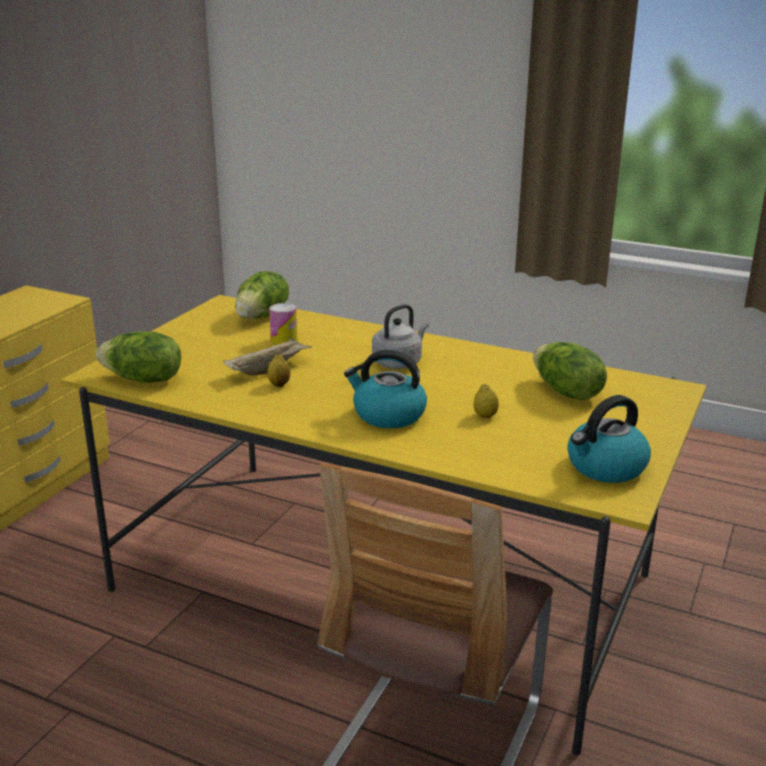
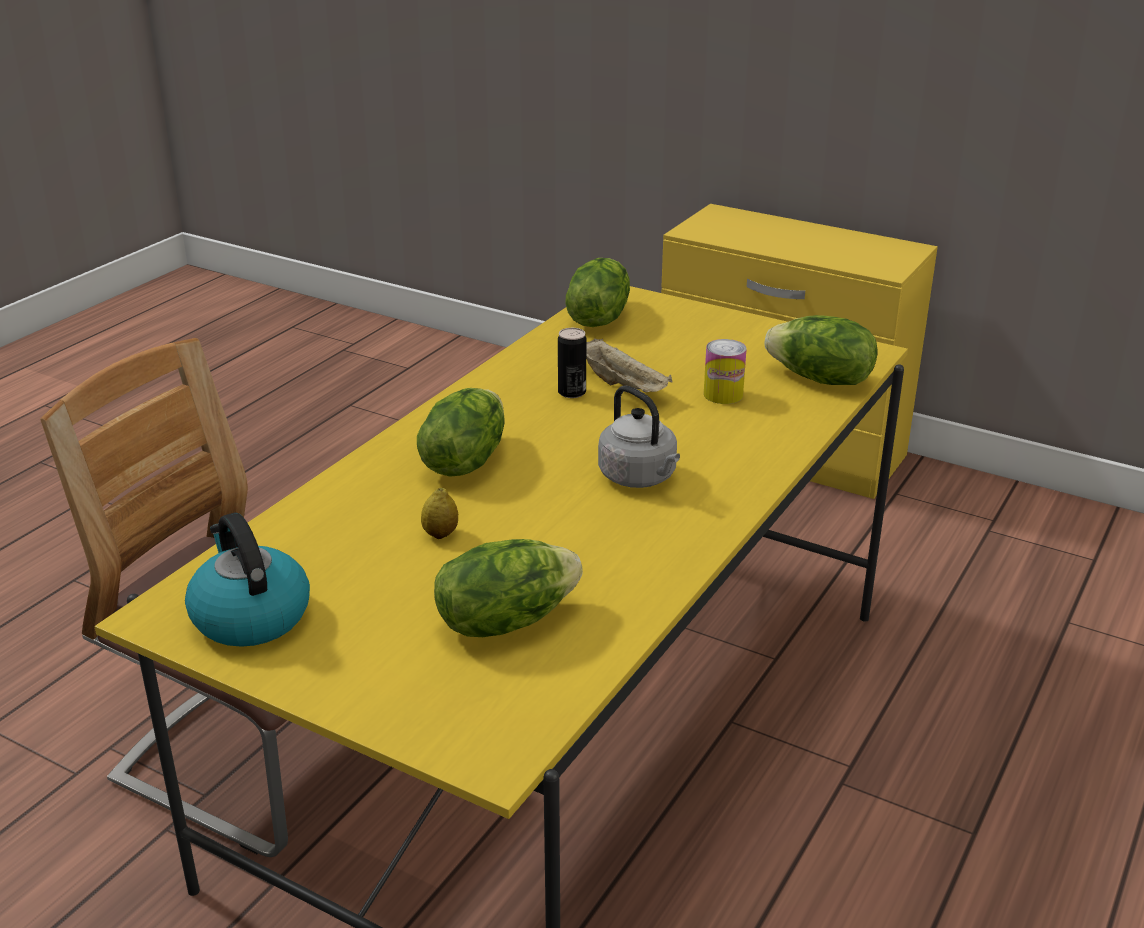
camera: 95 degrees right, 5 degrees up
lemon [267,354,290,387] -> can [558,328,586,398]
kettle [344,350,427,428] -> lettuce [417,388,505,477]

